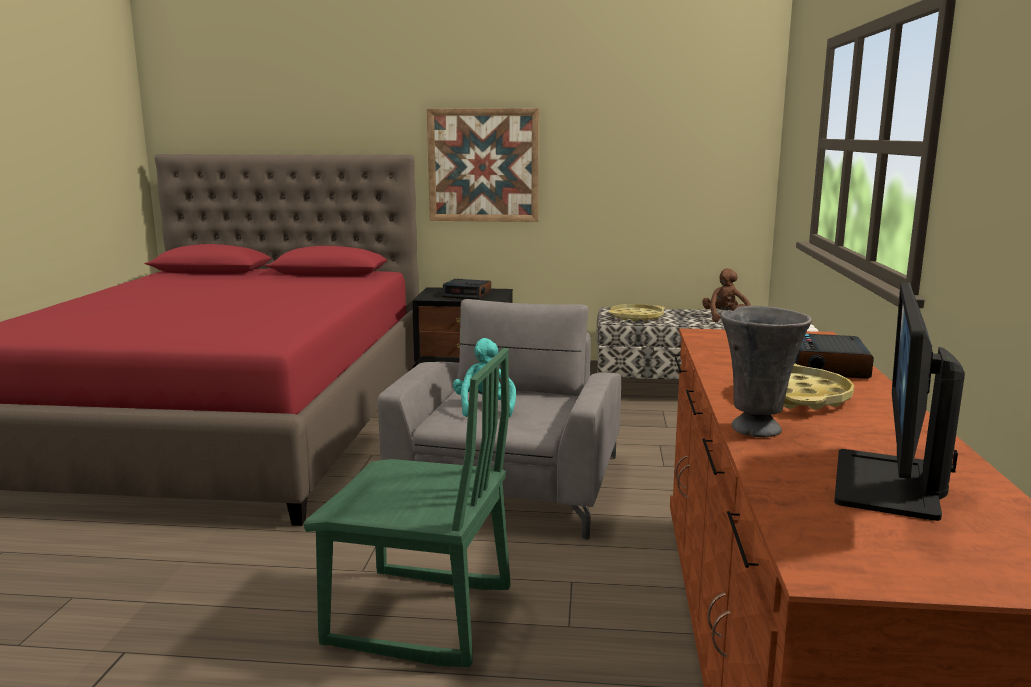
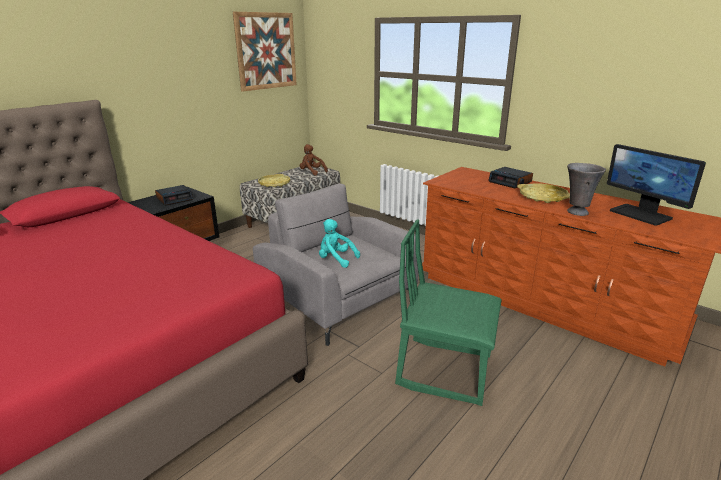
camera: 55 degrees left, 10 degrees up
green chair [303,348,511,667] -> green chair turned 120 degrees counterclockwise [395,219,502,406]
picture [427,108,539,222] -> picture moved to [233,12,297,91]

